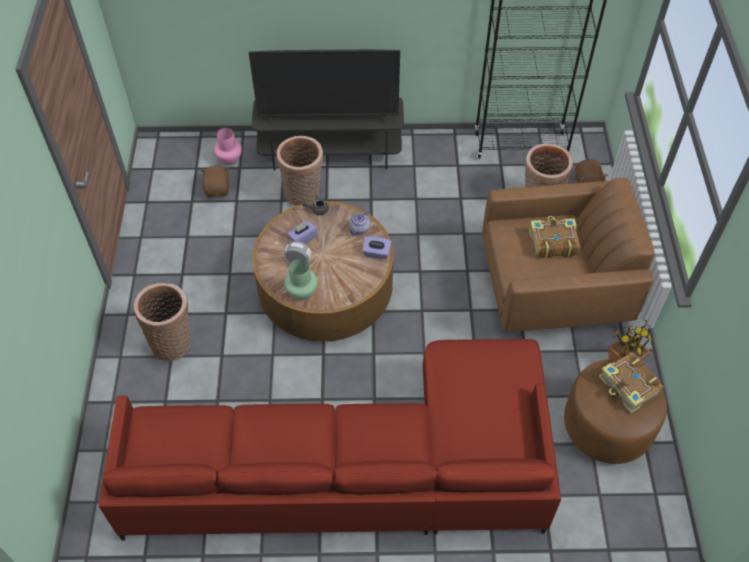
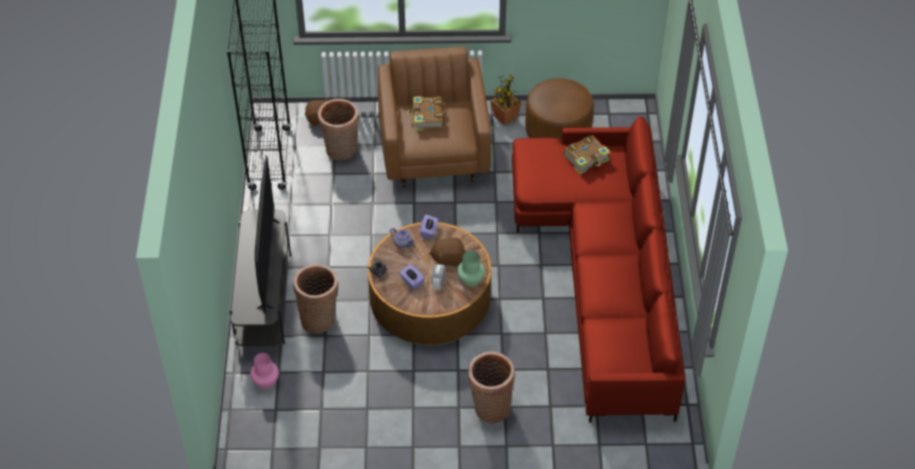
camera: 90 degrees left, 5 degrees down
brown plush toy [201,165,229,197] -> brown plush toy moved to [429,237,466,267]
book [599,352,664,413] -> book moved to [564,135,610,174]

